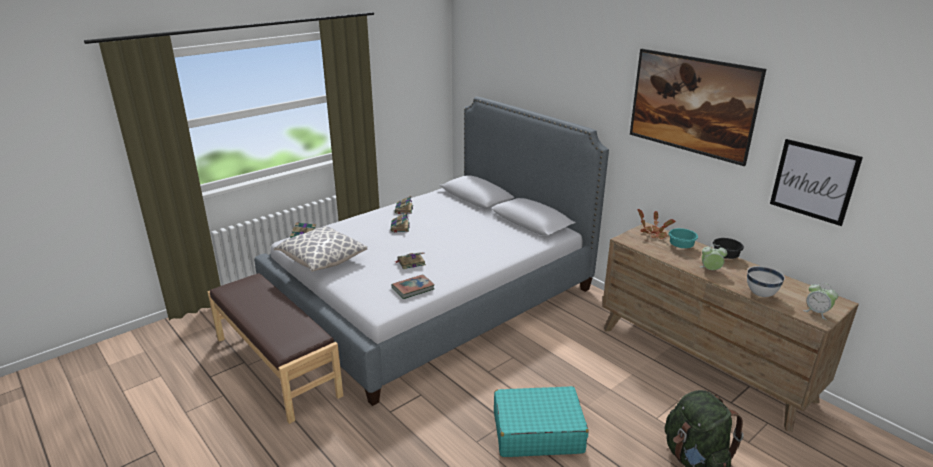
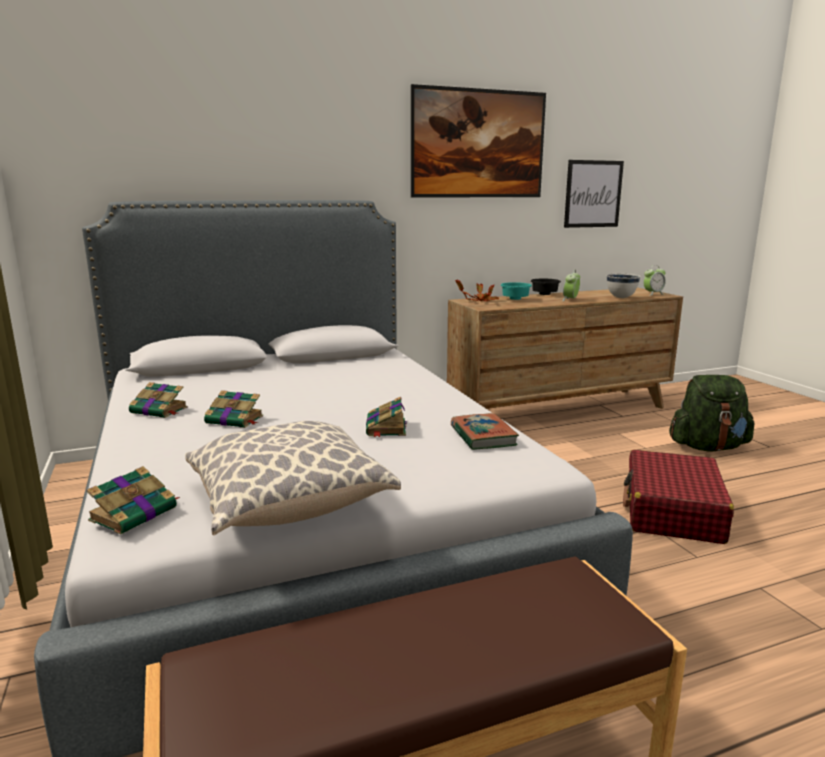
camera: 70 degrees left, 10 degrees down
turquoise suitcase [494,386,588,457] -> red suitcase [623,450,734,544]

